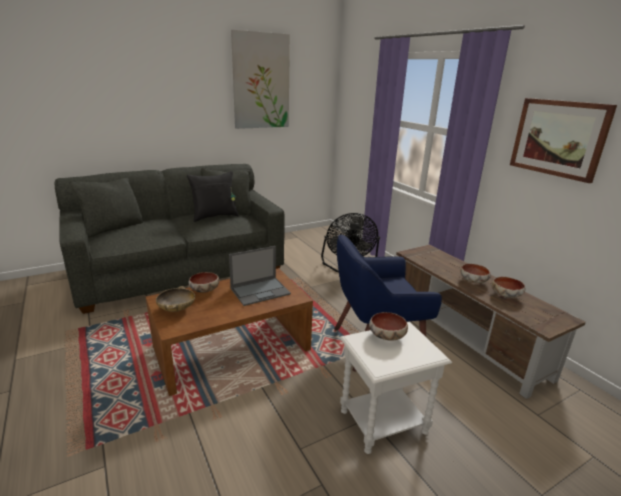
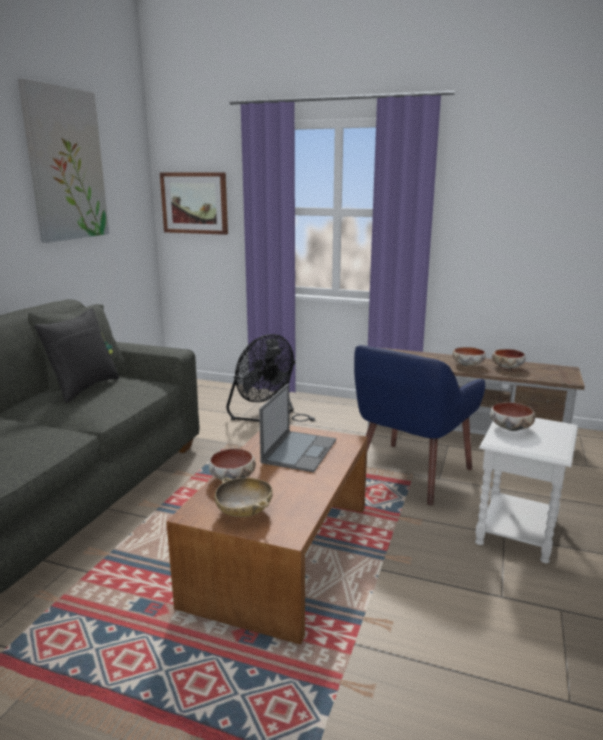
camera: 40 degrees left, 5 degrees down
picture [510,98,617,183] -> picture moved to [160,172,228,235]

